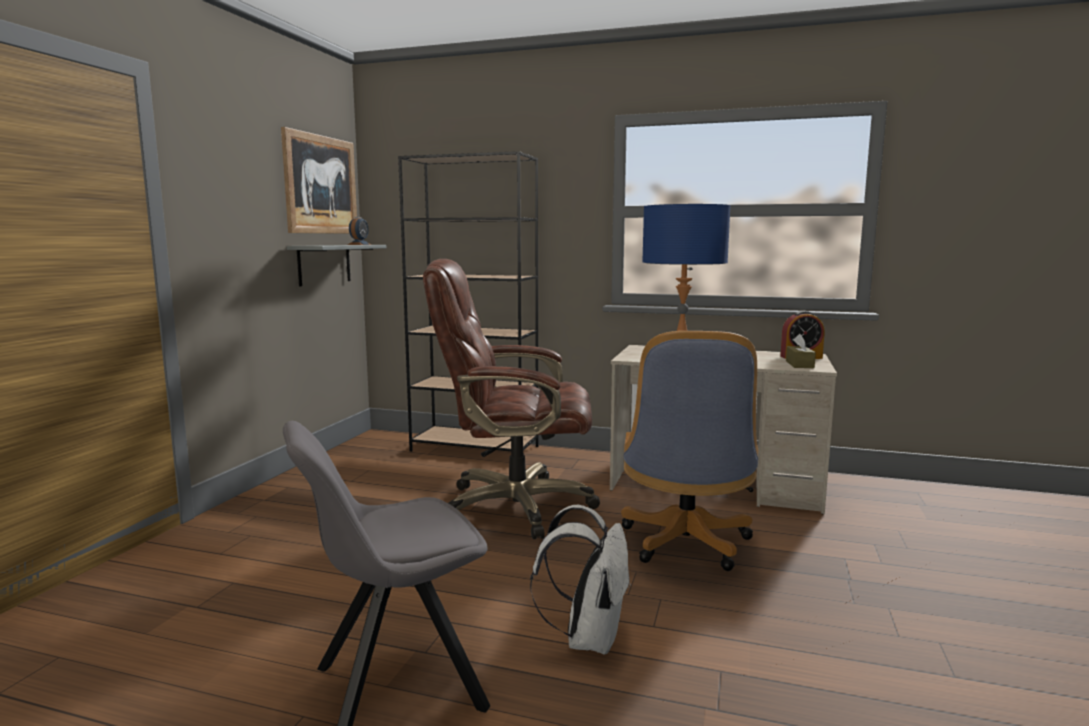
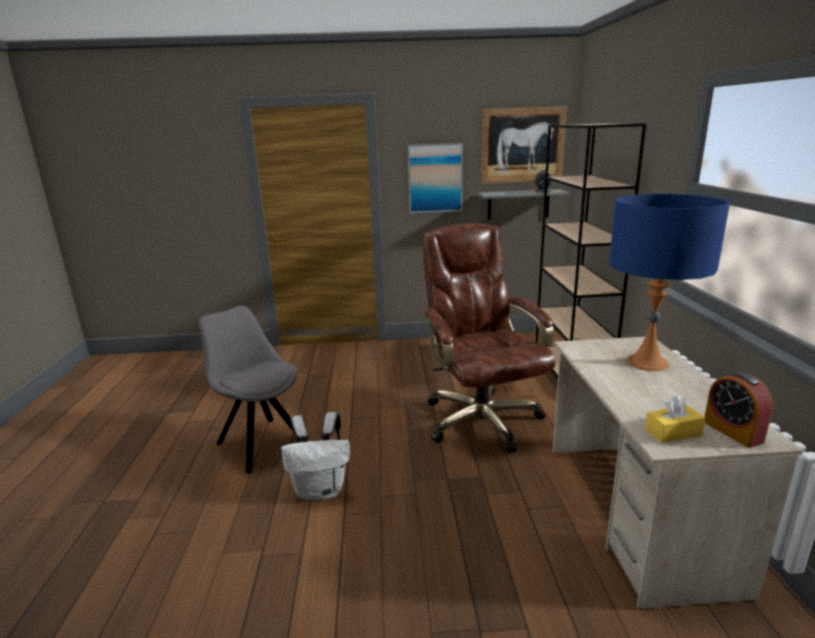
camera: 70 degrees right, 10 degrees up
blue office chair [621,331,758,571] -> none
brown tissue box [786,334,816,368] -> yellow tissue box [645,396,705,443]
none -> picture [408,143,463,213]

